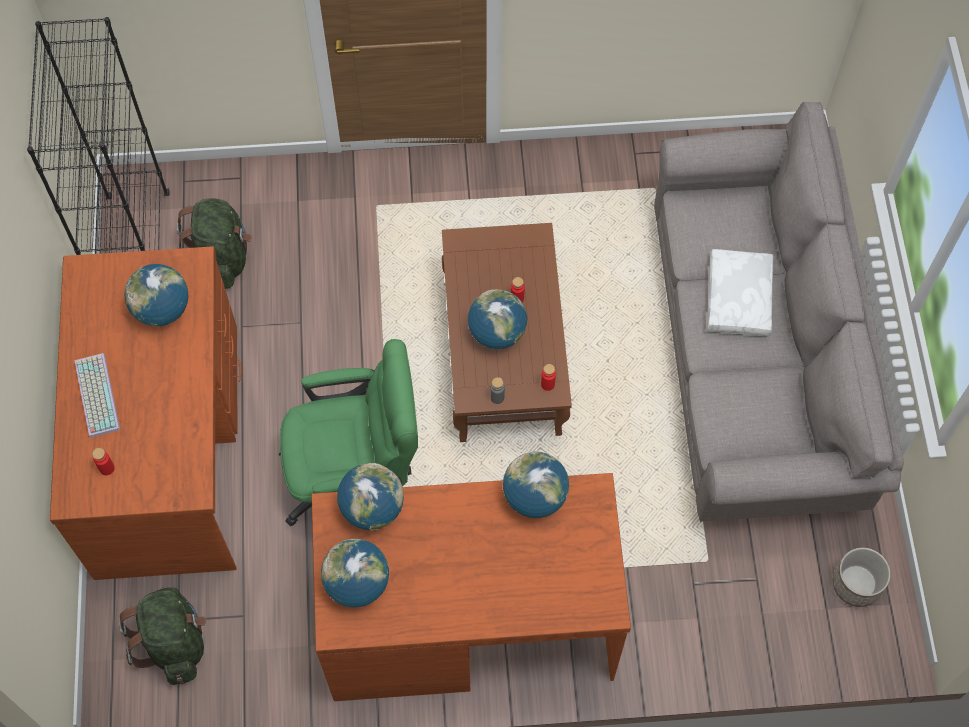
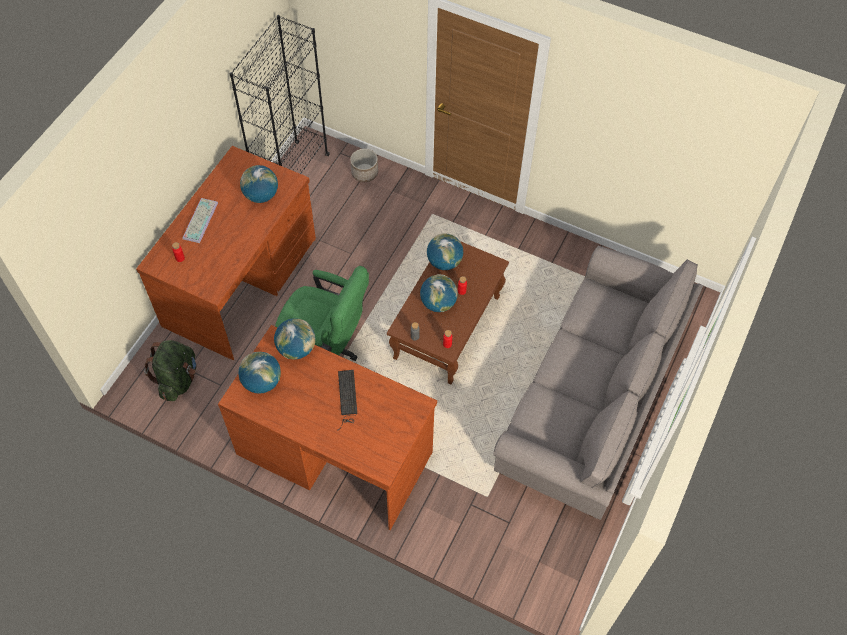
camera: 30 degrees right, 5 degrees down
green backpack [177,198,252,289] -> none
globe [503,452,569,518] -> globe moved to [427,233,463,270]
white pillow [707,249,773,336] -> none
planter [833,548,891,607] -> planter moved to [350,149,378,182]
none -> keyboard [337,370,357,431]

